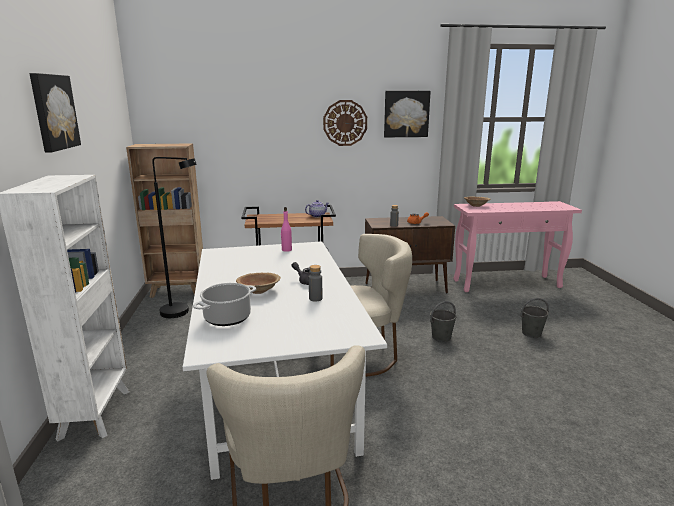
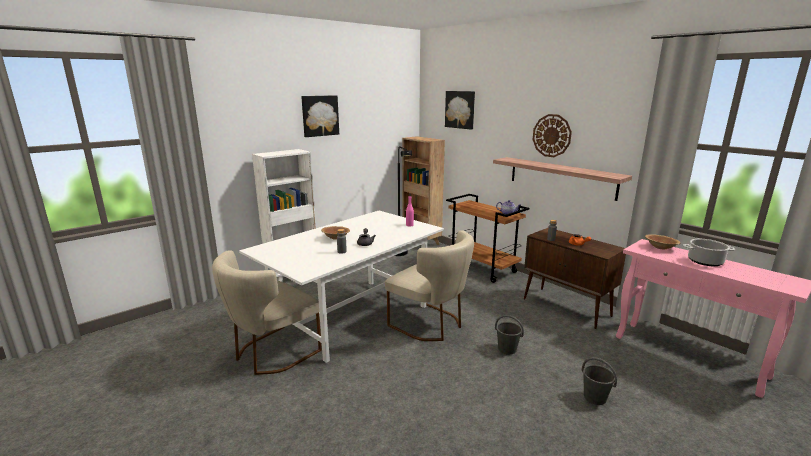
camera: 55 degrees right, 0 degrees up
cooking pot [193,283,256,326] -> cooking pot moved to [683,239,735,266]
picture [384,91,431,137] -> picture moved to [445,91,475,129]
none -> shelf [493,157,632,201]

